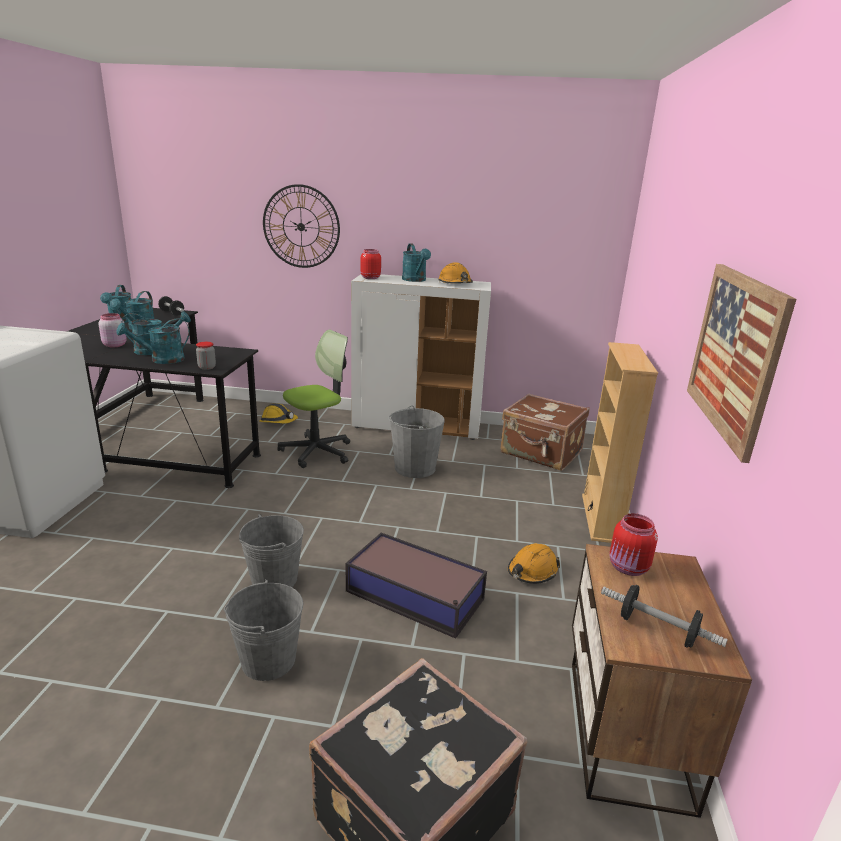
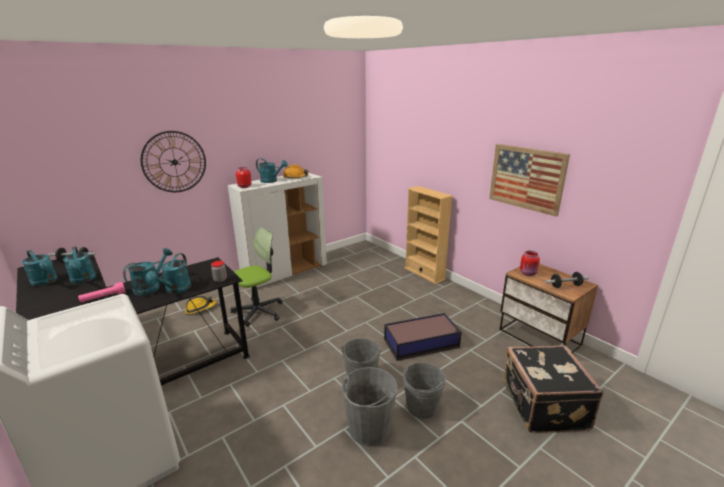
camera: 45 degrees left, 0 degrees up
pink jar [98,313,127,347] -> pink flashlight [78,282,126,303]
office chair [277,330,350,468] -> office chair turned 45 degrees clockwise [231,227,283,327]
grey bucket [388,405,445,478] -> grey bucket moved to [342,367,398,446]
brown suitcase [500,393,589,471] -> none
orange hard hat [508,543,560,584] -> none

